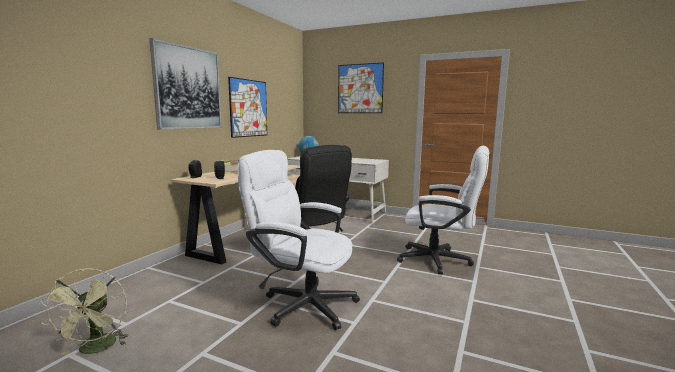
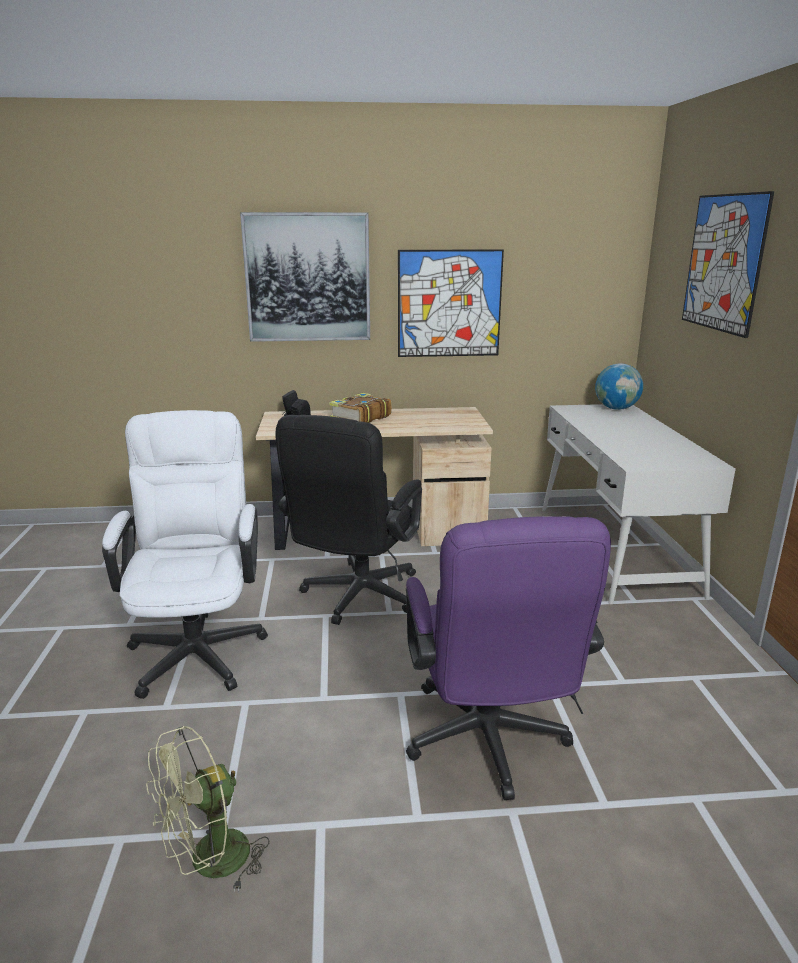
camera: 60 degrees right, 10 degrees up
green fan [40,268,129,355] -> green fan moved to [146,726,269,892]
white office chair [397,146,490,275] -> purple office chair [406,516,611,800]

